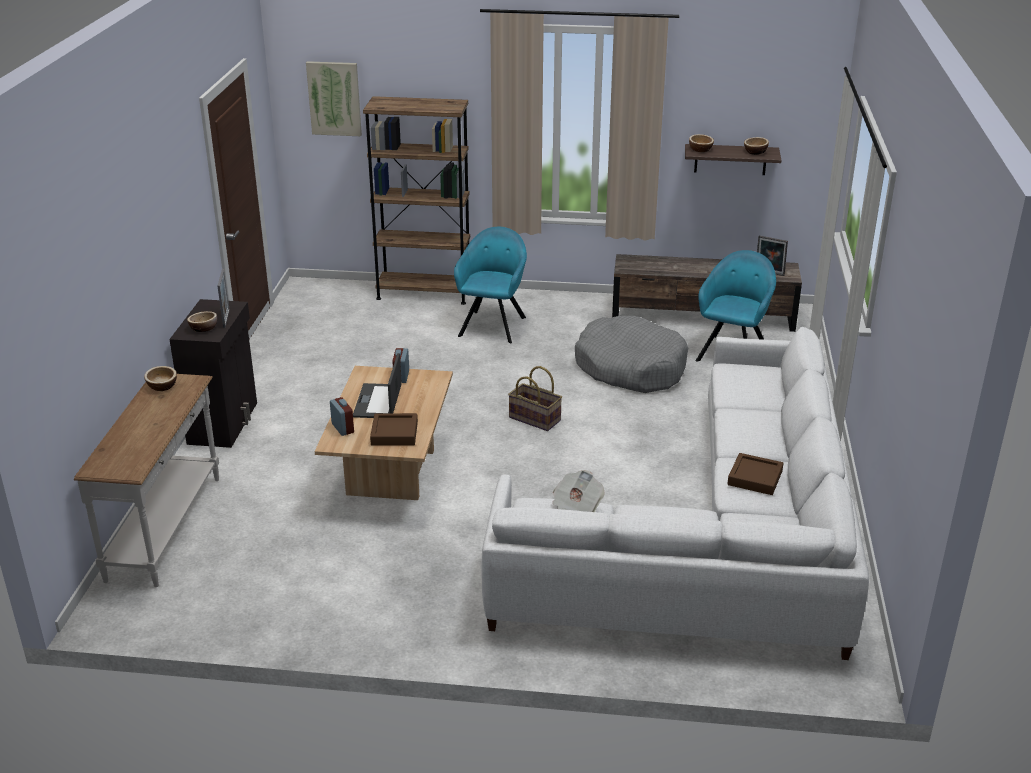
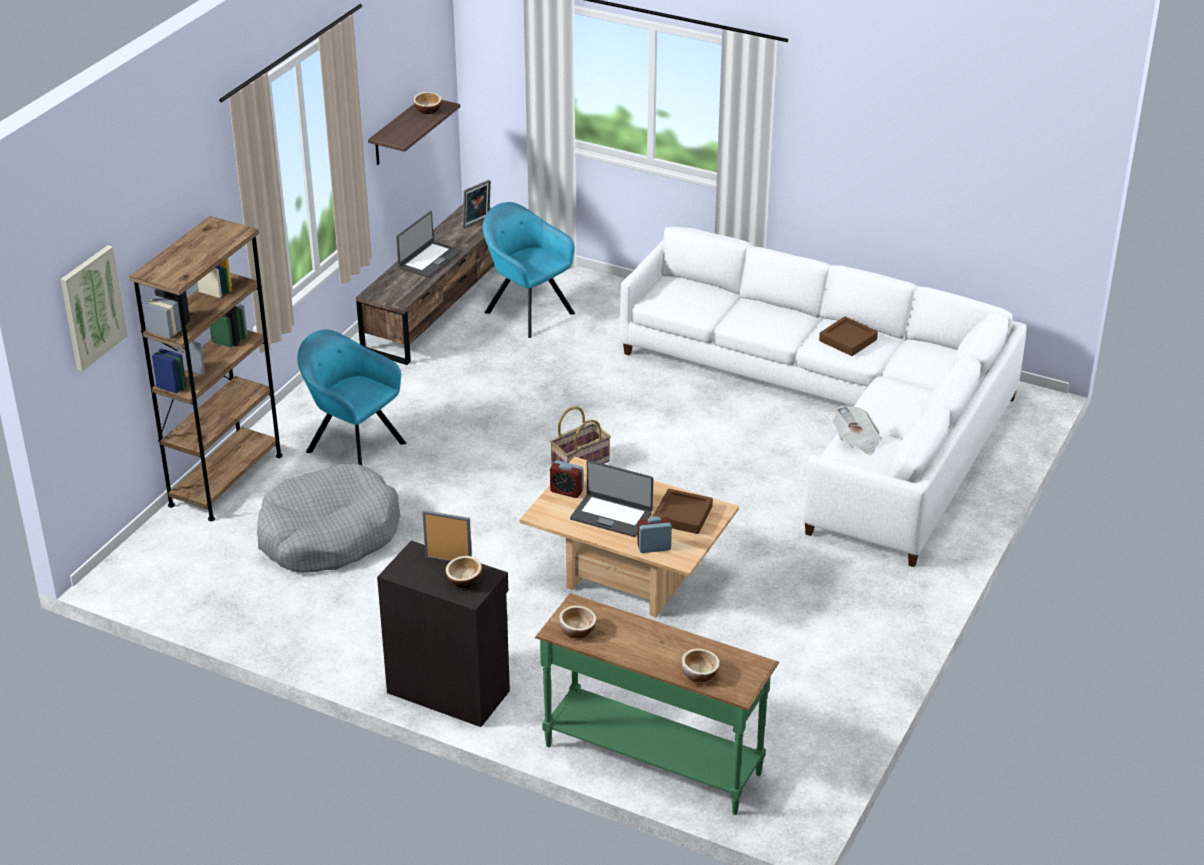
camera: 70 degrees left, 5 degrees up
white console table [74,374,219,587] -> green console table [535,593,779,815]
grey dog bed [575,316,688,393] -> grey dog bed moved to [257,464,401,573]
bowl [689,134,714,152] -> bowl moved to [681,648,720,682]
none -> laptop [396,211,462,278]

